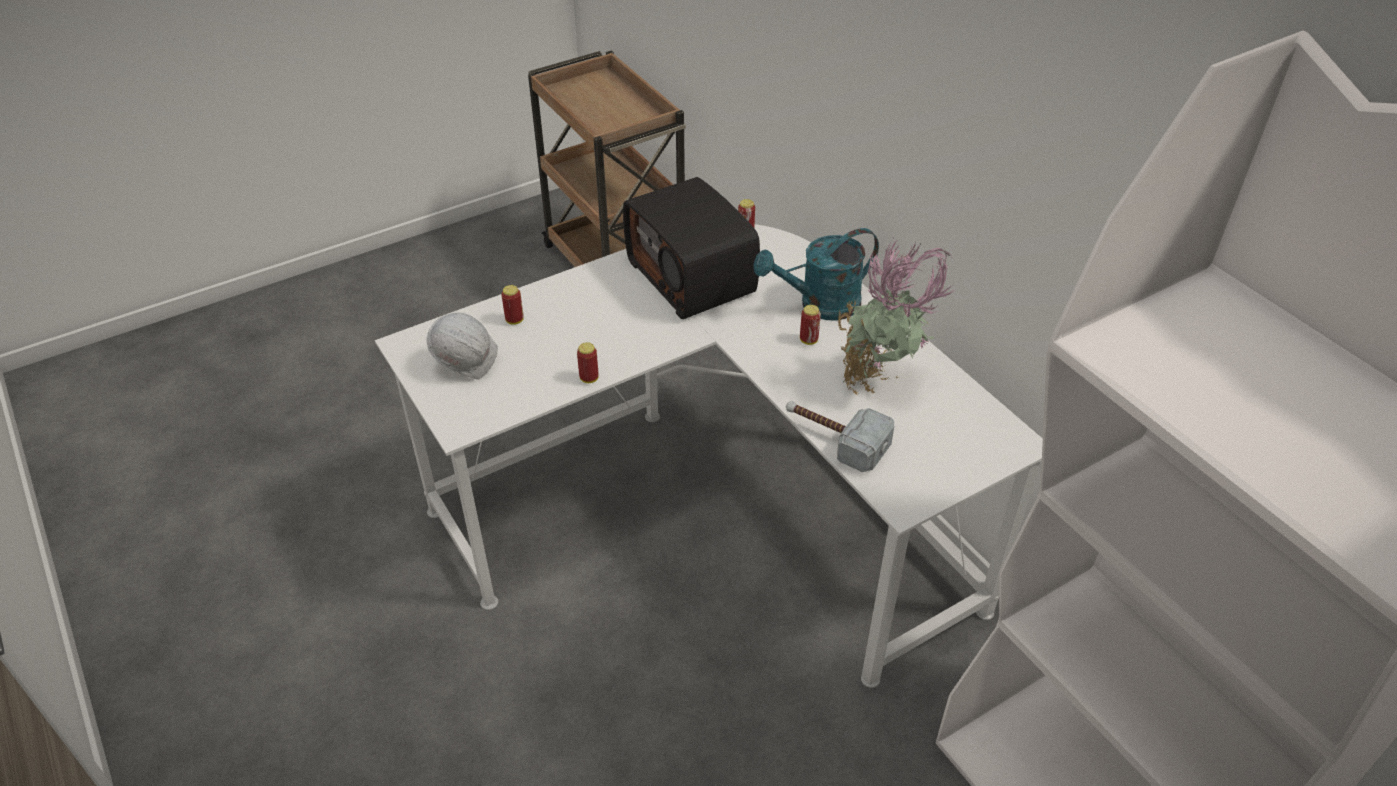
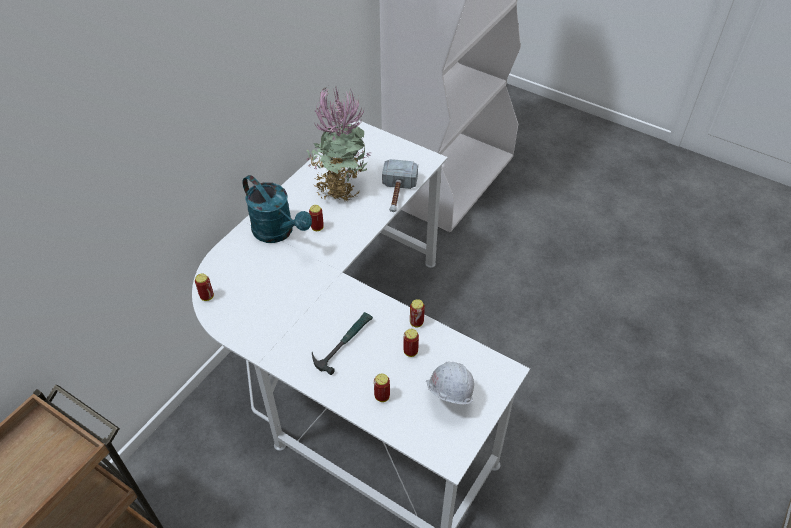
camera: 115 degrees left, 5 degrees up
radio [623,177,760,319] -> none
none -> hammer [312,312,373,375]
none -> can [403,329,419,357]

